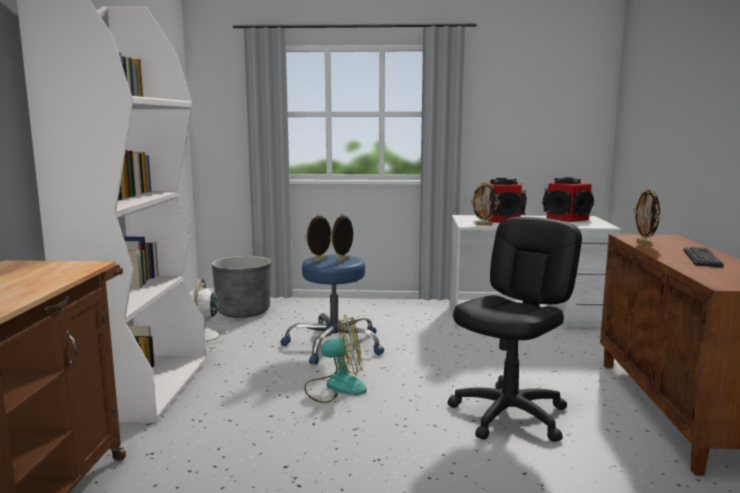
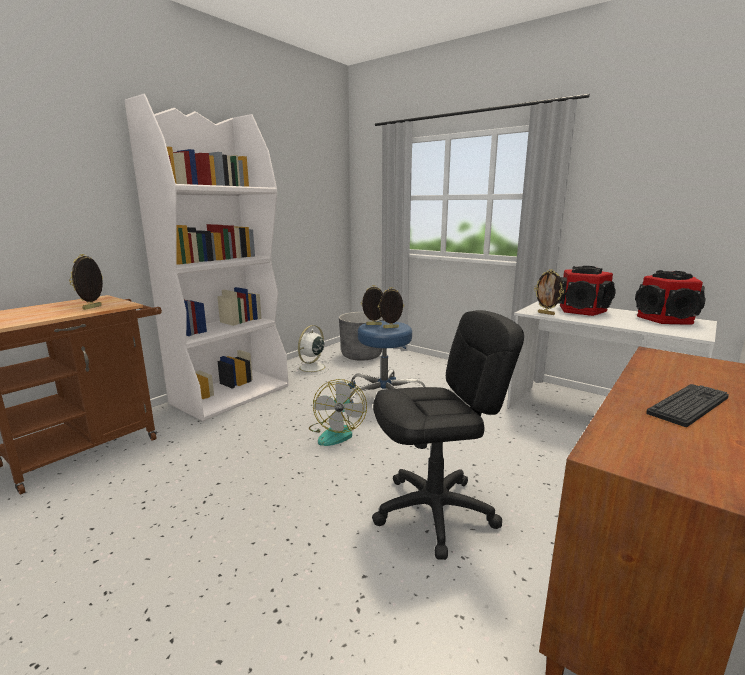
camera: 35 degrees right, 5 degrees up
fan [304,315,367,403] -> fan turned 60 degrees clockwise [309,379,367,446]
picture frame [633,188,660,246] -> picture frame moved to [69,254,103,310]

